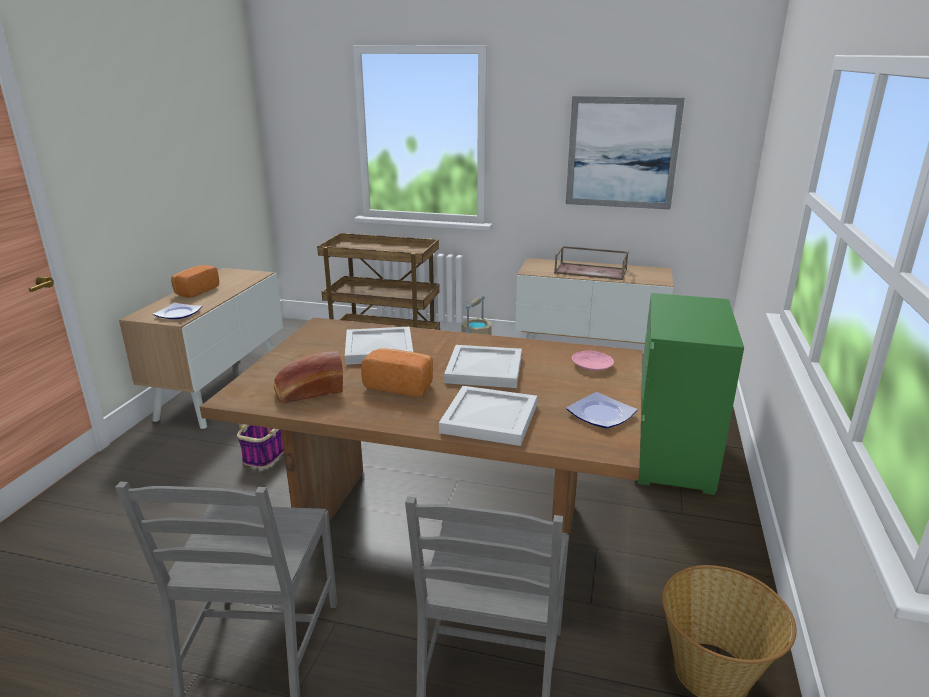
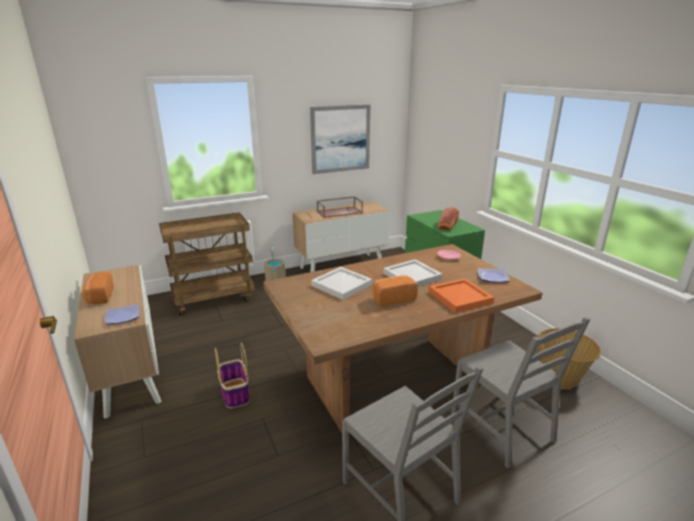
camera: 40 degrees left, 0 degrees up
bread [274,351,343,403] -> bread moved to [438,207,459,231]
white tray [439,386,537,446] -> orange tray [428,278,494,313]

